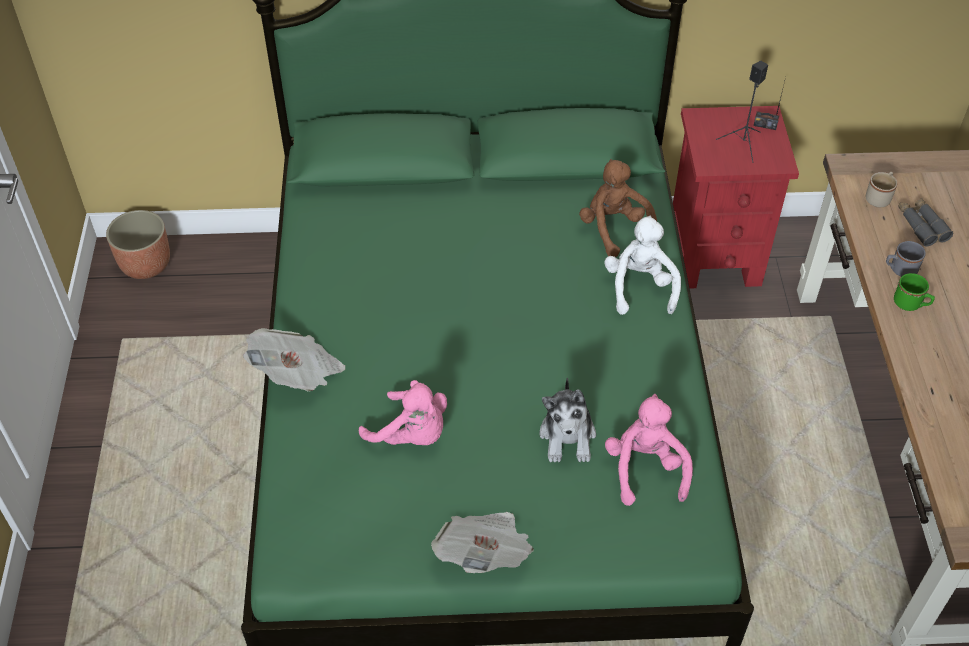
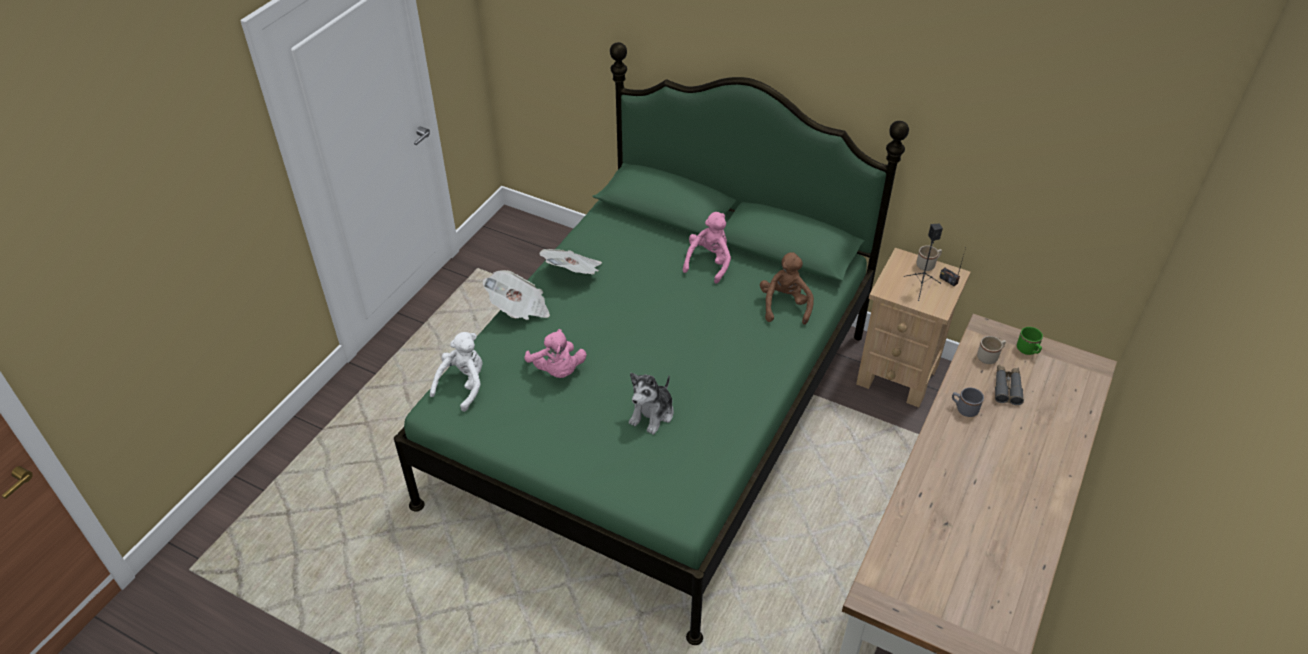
camera: 30 degrees right, 5 degrees down
planter [106,210,170,279] -> none
newspaper [431,512,534,573] -> newspaper moved to [540,249,602,275]
white plush toy [604,216,681,315] -> white plush toy moved to [430,332,483,412]
pink plush toy [605,394,693,506] -> pink plush toy moved to [683,212,731,284]
red nightstand [673,106,799,289] -> beige nightstand [856,248,970,407]
green mug [894,273,935,311] -> green mug moved to [1017,327,1043,355]
none -> beige mug [916,245,942,271]

